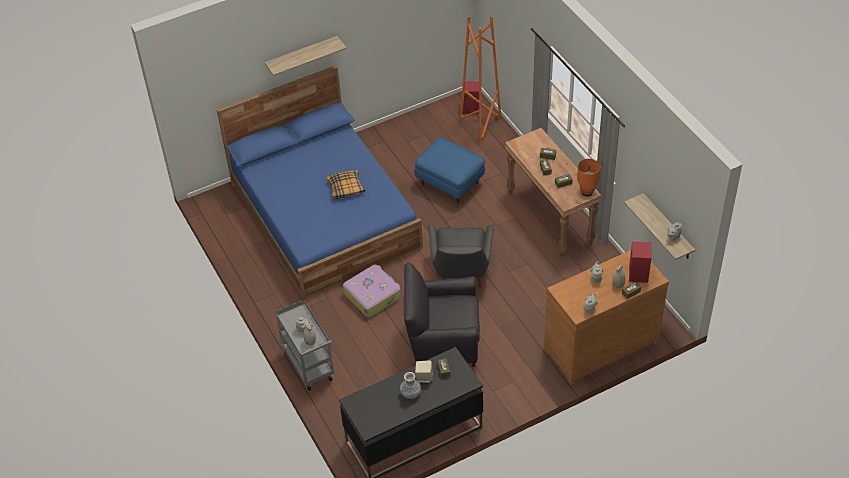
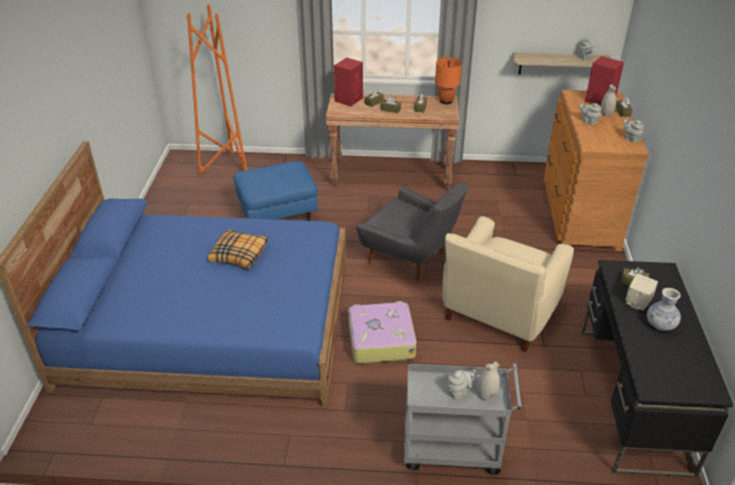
camera: 60 degrees left, 10 degrees down
shelf [265,36,347,76] -> none
black armchair [404,263,480,367] -> beige armchair [442,216,574,352]
red speaker [463,81,479,114] -> red speaker moved to [334,58,363,107]

